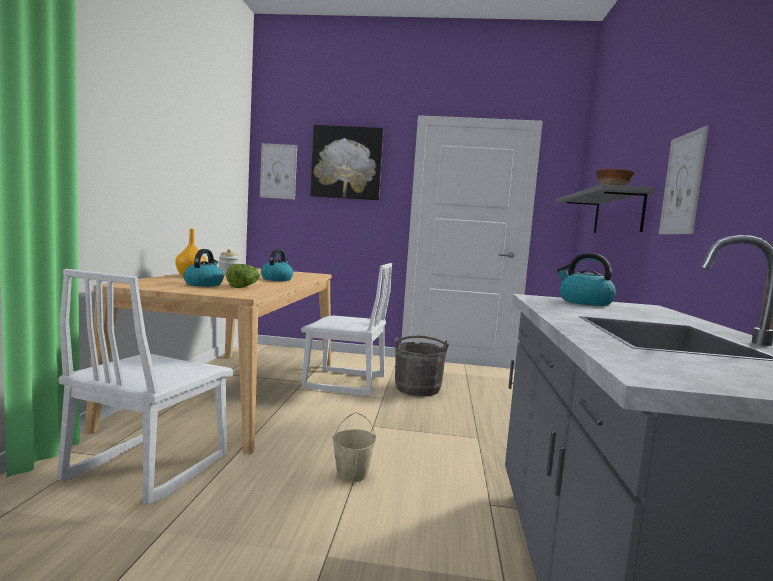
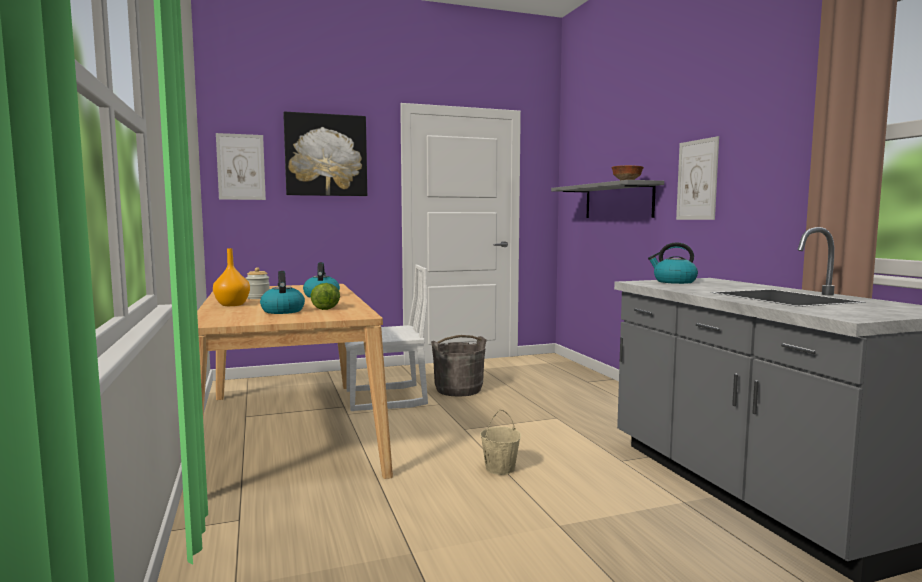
camera: 25 degrees left, 0 degrees up
white chair [57,269,233,505] -> none

